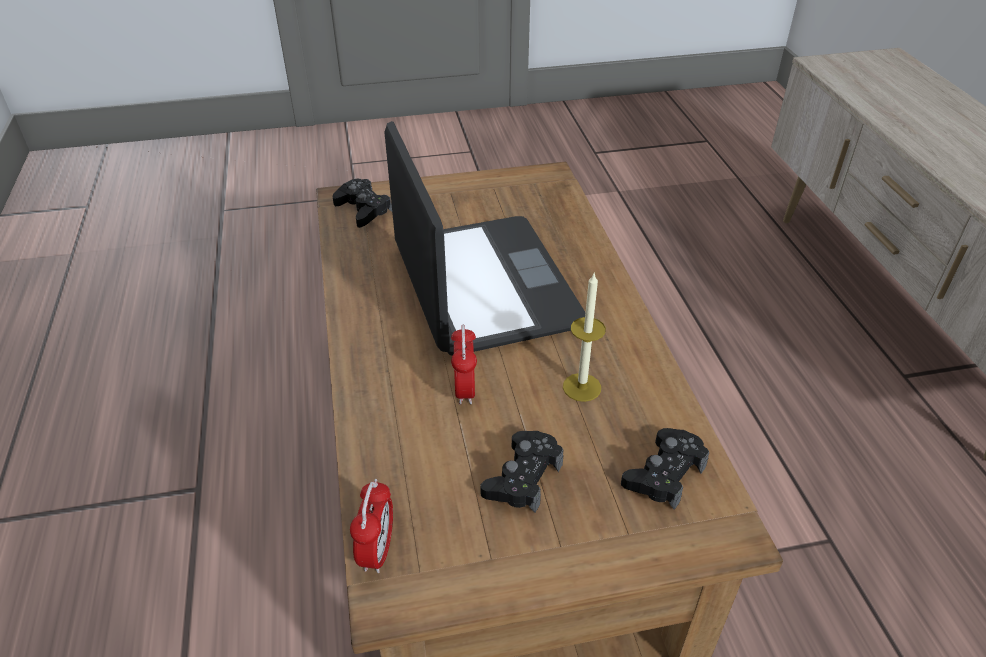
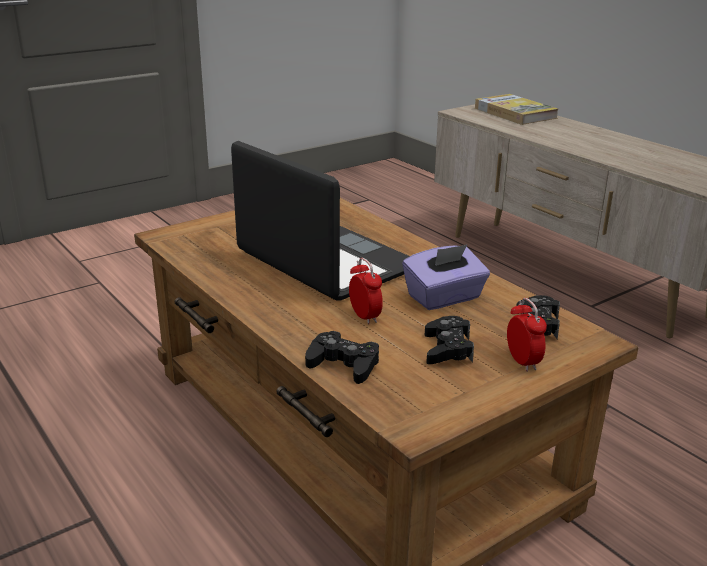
camera: 25 degrees left, 15 degrees down
black game controller [333,179,392,228] -> black game controller moved to [305,331,379,384]
alarm clock [350,479,393,573] -> alarm clock moved to [507,298,547,372]
candle [563,272,606,402] -> purple tissue box [402,244,490,310]
none -> book [475,94,558,125]

